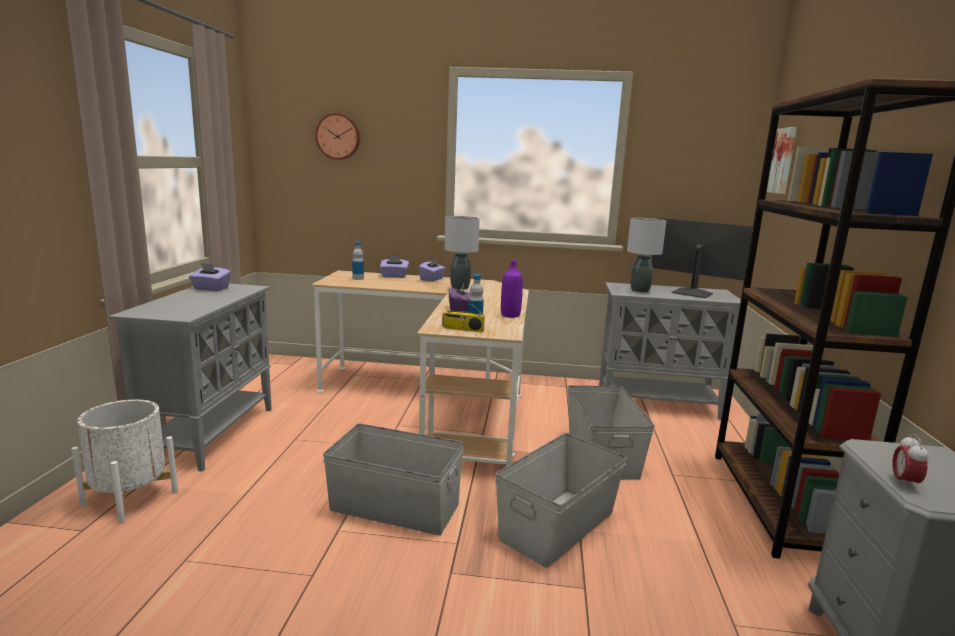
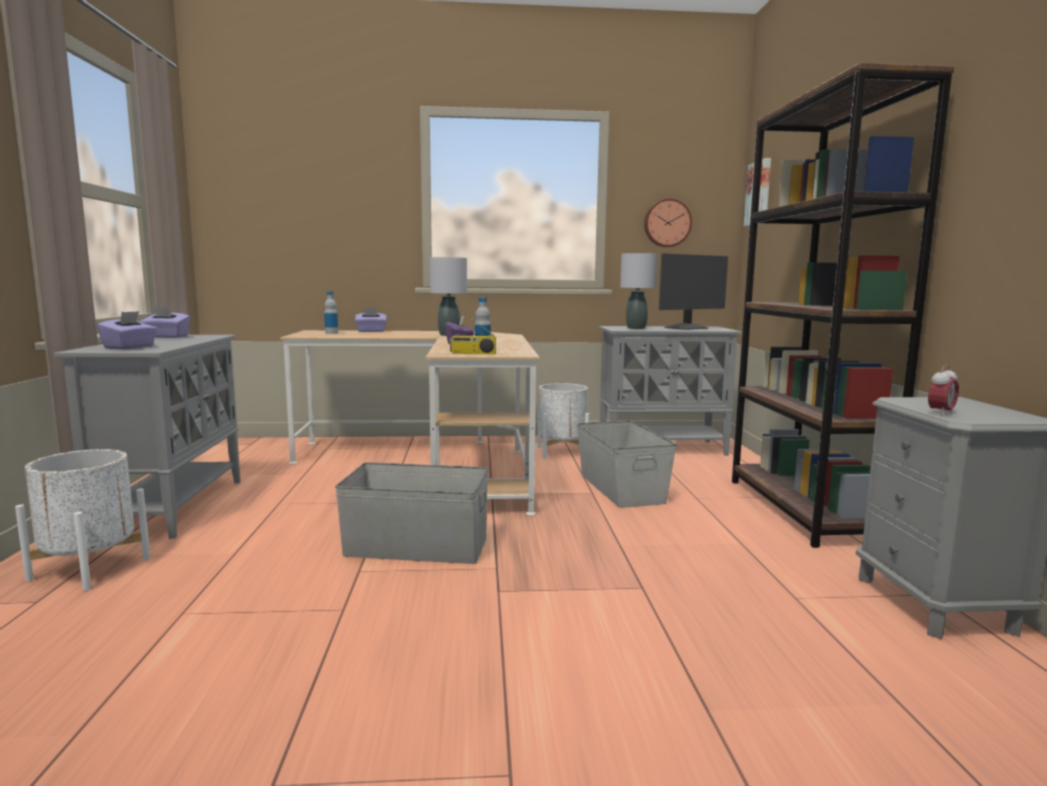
camera: 10 degrees left, 5 degrees down
wall clock [315,113,360,160] -> wall clock moved to [644,198,692,247]
purple tissue box [418,258,446,282] -> purple tissue box moved to [97,311,157,349]
grey storage box [495,433,627,568] -> none
purple bottle [501,260,523,318] -> none
monitor [652,218,753,298] -> monitor turned 120 degrees clockwise [659,254,728,330]
alarm clock [892,434,929,488] -> alarm clock turned 135 degrees counterclockwise [928,365,959,416]
none -> white planter [538,383,589,459]

